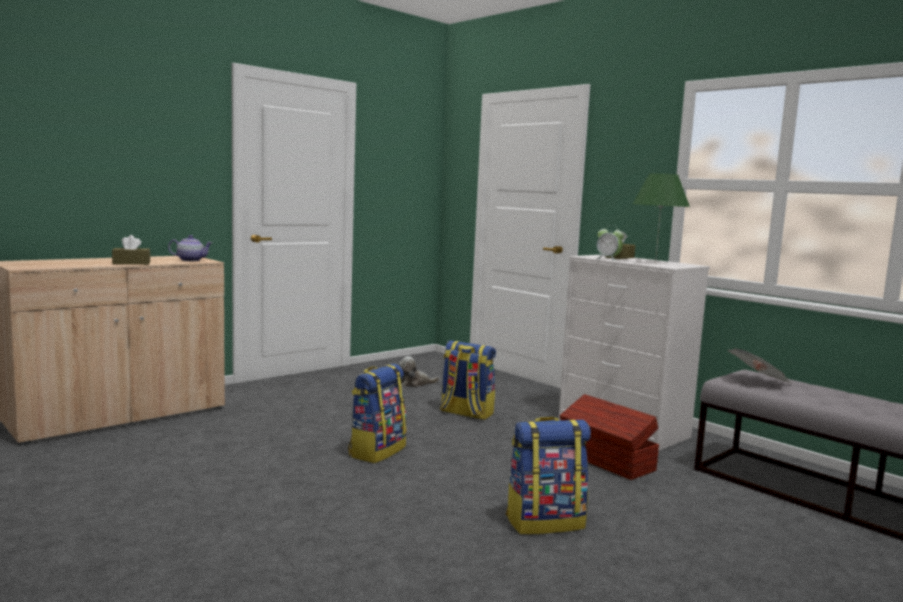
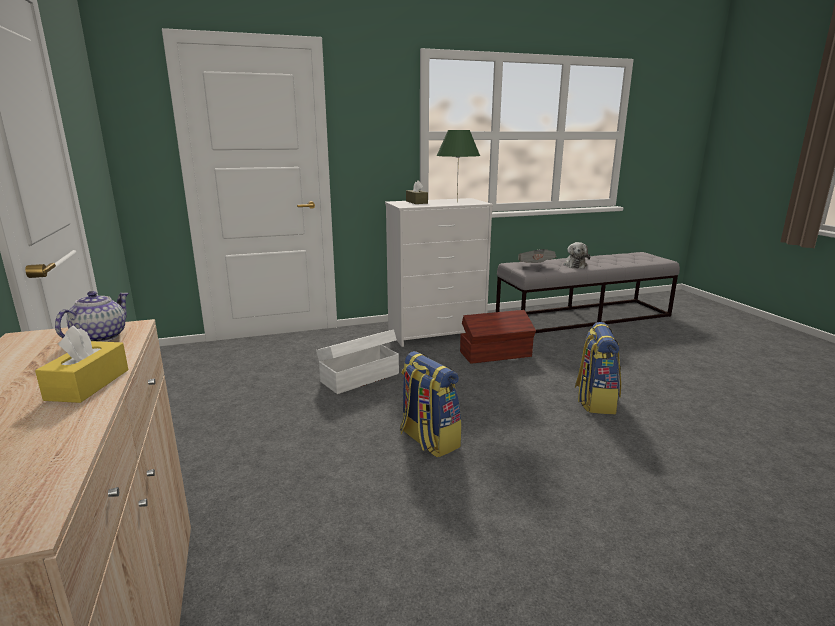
camera: 65 degrees left, 10 degrees up
brown tissue box [112,235,150,265] -> yellow tissue box [35,325,128,403]
plush toy [398,356,439,387] -> plush toy moved to [563,242,590,269]
backpack [440,340,496,420] -> white storage box [316,330,399,394]
alarm clock [595,225,624,261] -> none

